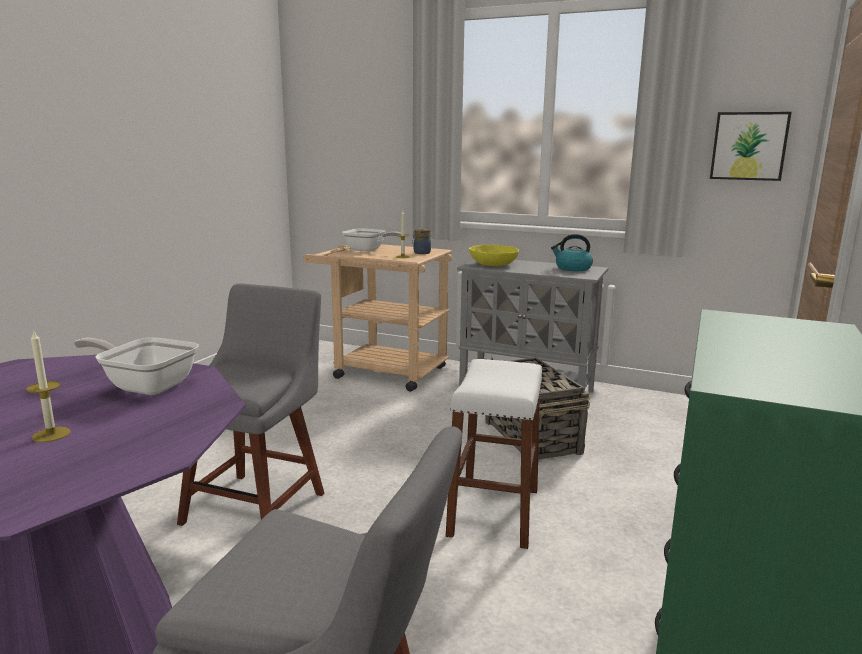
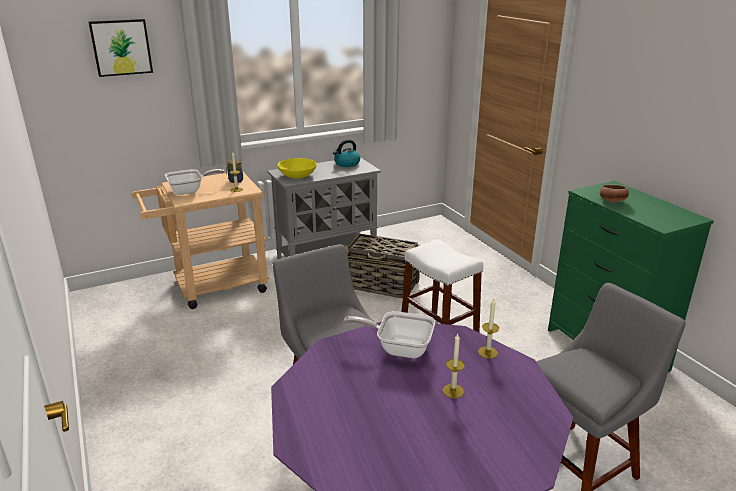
camera: 50 degrees left, 10 degrees up
frying pan [74,337,199,395] -> frying pan turned 45 degrees clockwise [343,311,435,358]
picture [710,112,792,181] -> picture moved to [88,19,153,77]
none -> candle [478,299,499,359]
none -> bowl [600,184,629,202]

